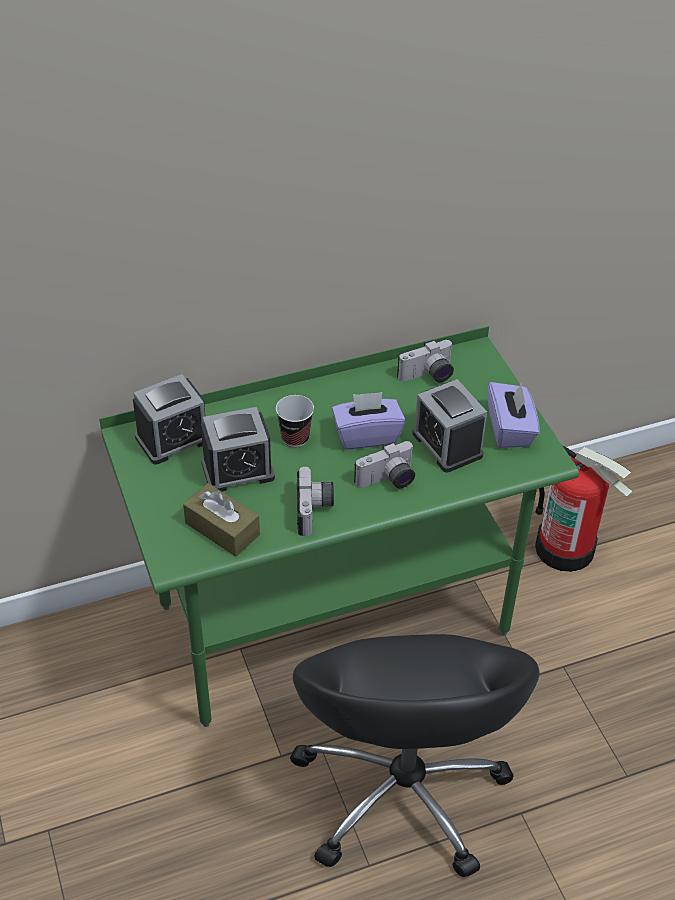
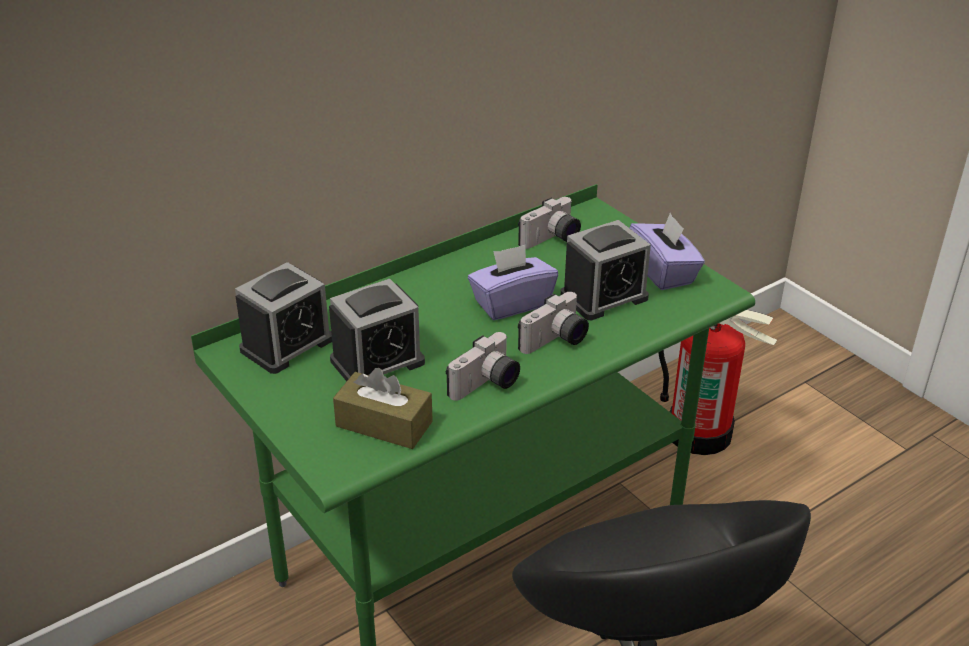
camera: 15 degrees left, 10 degrees down
cup [276,395,314,447] -> none
camera [297,467,334,536] -> camera turned 60 degrees clockwise [446,332,520,401]
alarm clock [413,379,487,472] -> alarm clock turned 75 degrees counterclockwise [561,220,651,320]

